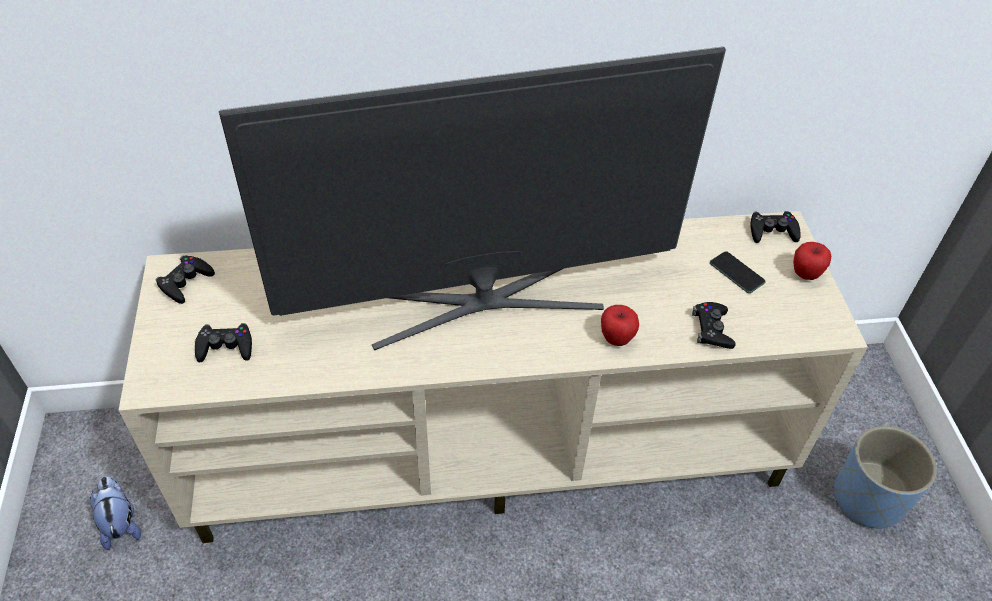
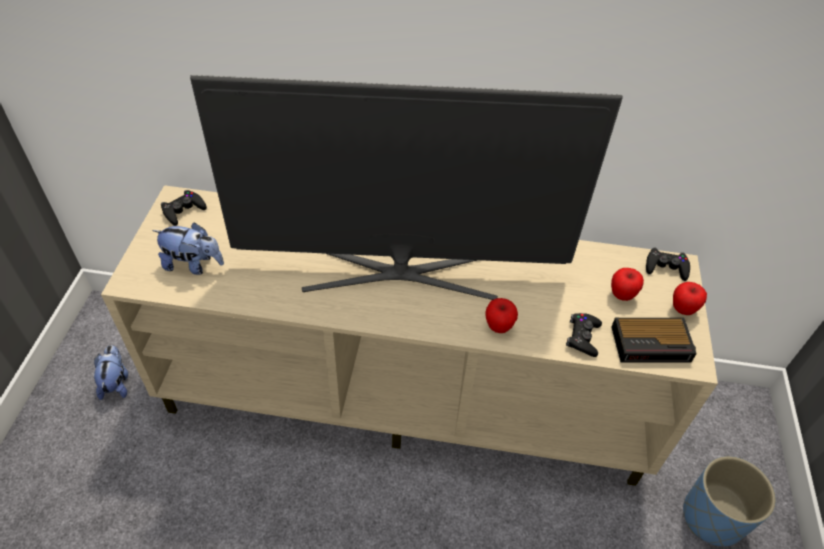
camera: 15 degrees right, 0 degrees up
black game controller [195,323,252,362] -> plush toy [152,222,224,275]
phone [710,251,765,293] -> apple [611,268,644,301]
none -> alarm clock [611,318,697,362]

